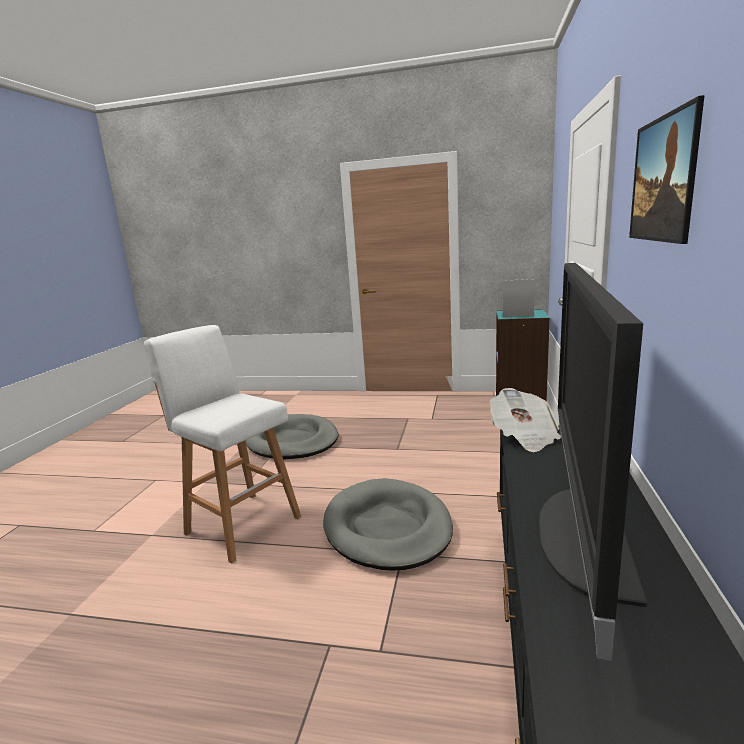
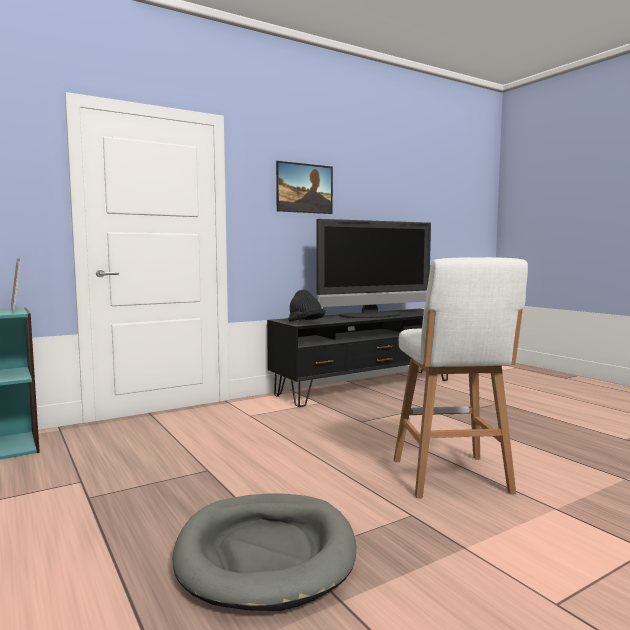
camera: 135 degrees left, 10 degrees down
grey dog bed [323,478,453,571] -> none
newspaper [490,388,561,452] -> black hat [288,290,325,322]

